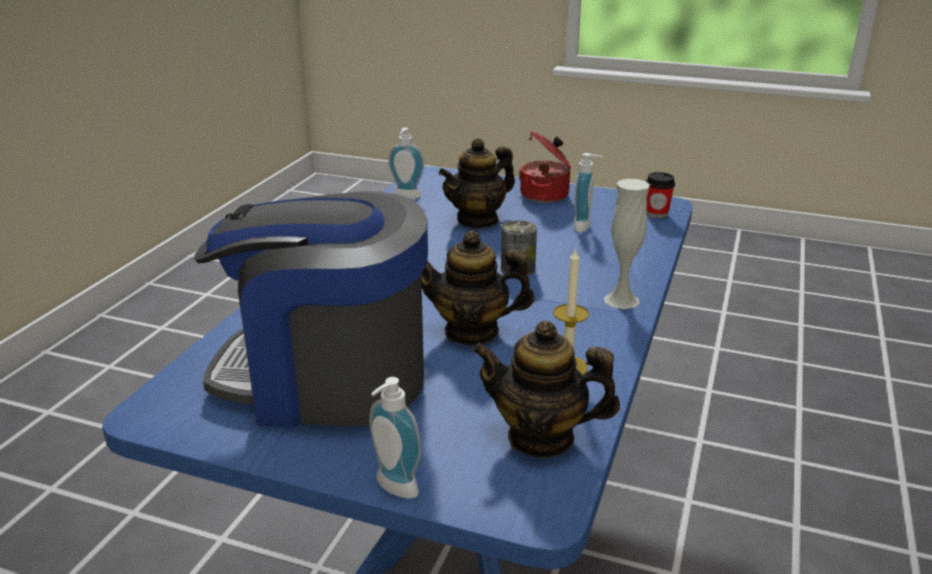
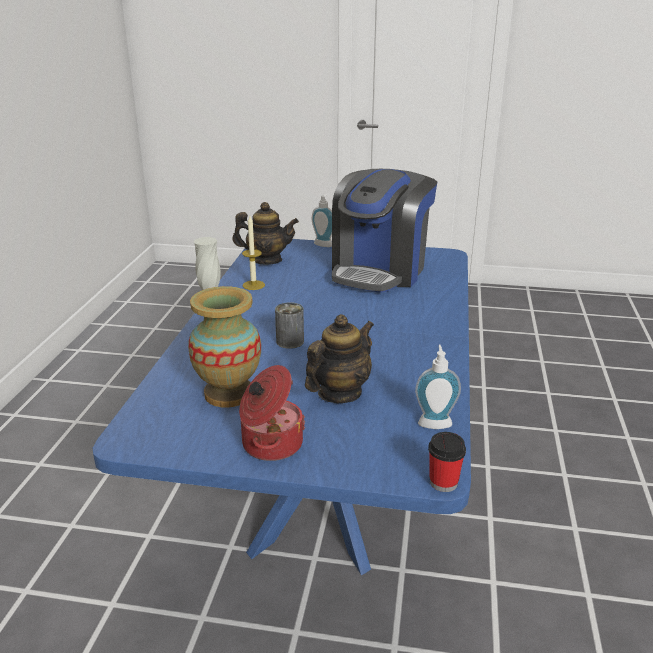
camera: 170 degrees right, 0 degrees up
coffee machine [194,191,428,428] -> coffee machine turned 120 degrees clockwise [332,169,437,293]
teapot [421,231,534,345] -> none
soap dispenser [573,153,603,232] -> vase [188,286,261,408]
cup [646,172,675,218] -> cup moved to [428,432,466,492]

